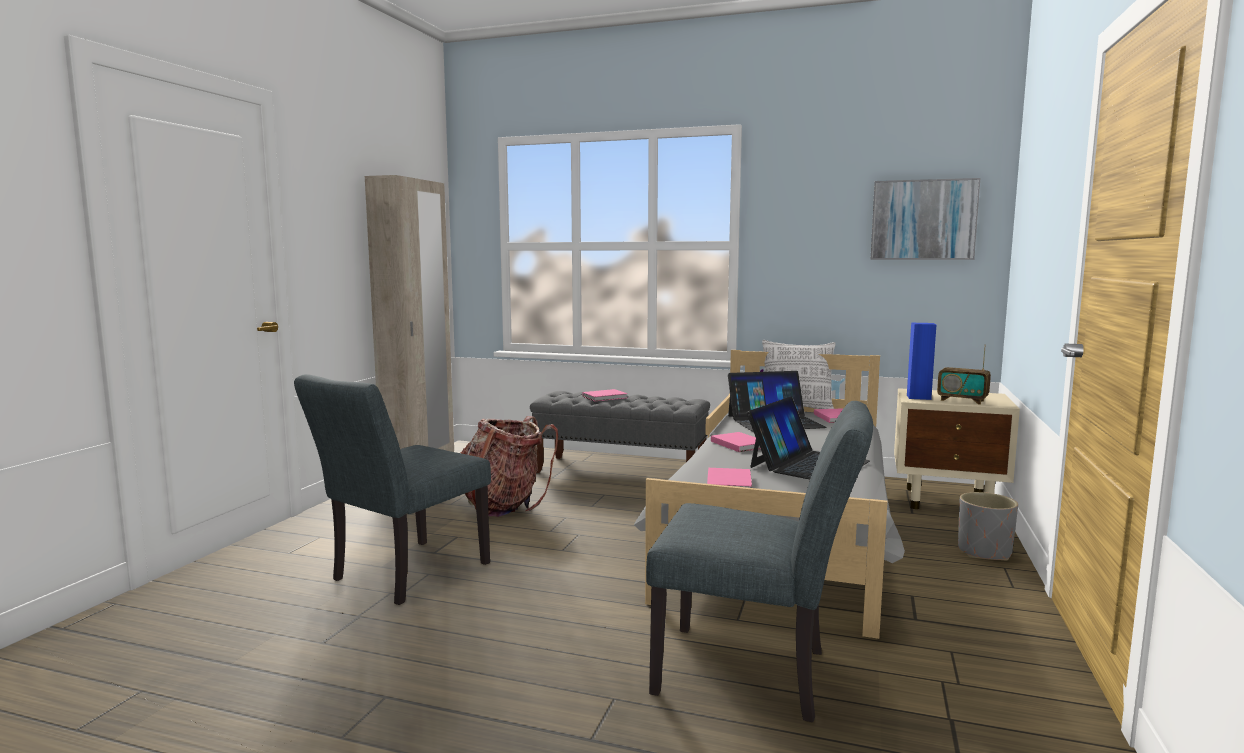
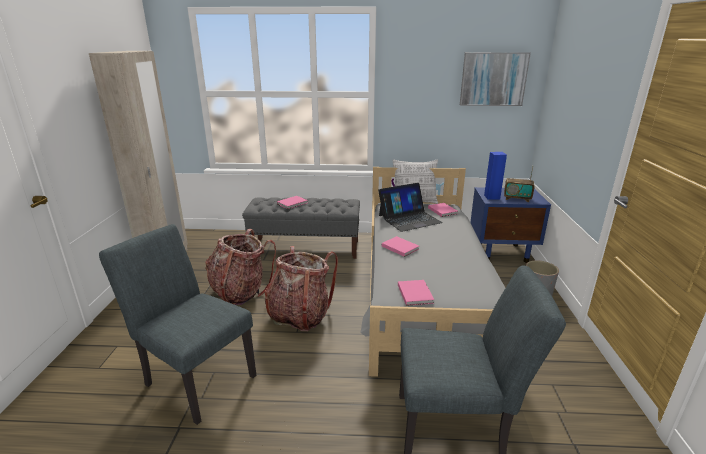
camera: 15 degrees left, 15 degrees up
grey chair [294,374,491,605] -> grey chair turned 105 degrees clockwise [99,224,256,425]
laptop [747,397,870,479] -> none
beige nightstand [894,388,1020,509] -> blue nightstand [470,187,551,263]
none -> backpack [265,246,338,331]

